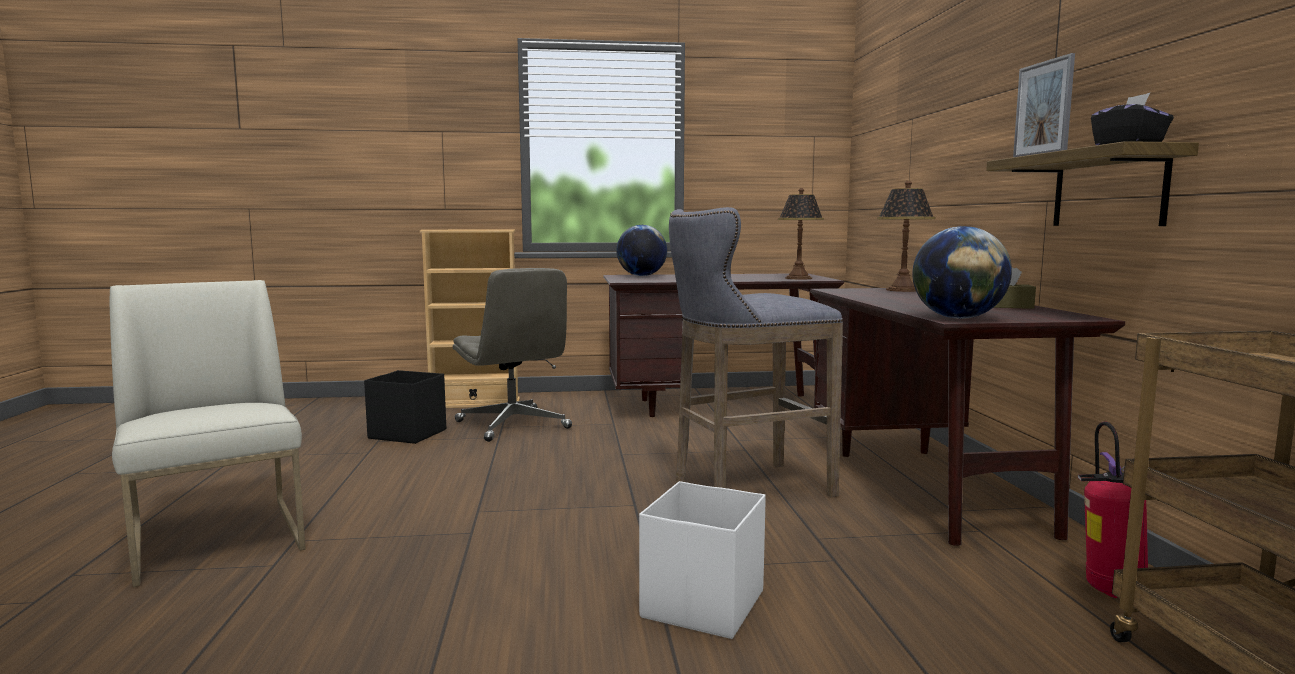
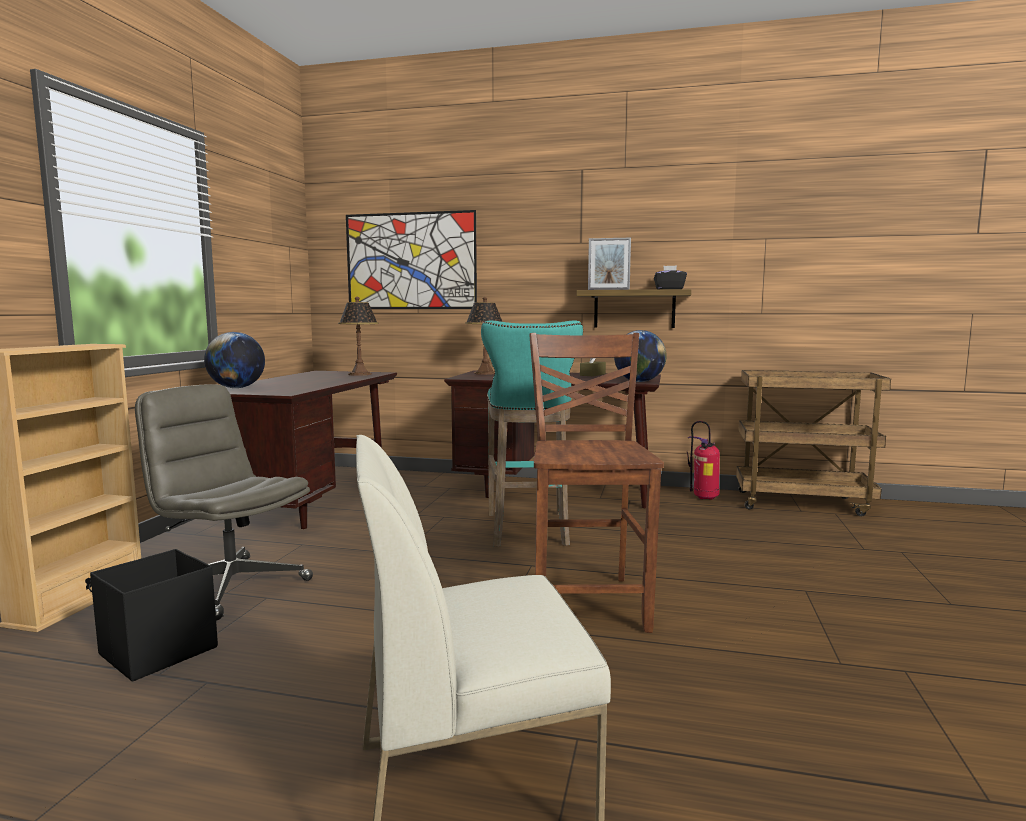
camera: 70 degrees left, 0 degrees up
grey office chair [453,268,572,442] -> grey office chair turned 135 degrees counterclockwise [135,384,313,620]
white storage box [639,481,766,639] -> none
grey stool [669,207,843,497] -> turquoise stool [481,321,583,547]
none -> picture [346,210,477,309]
none -> brown chair [529,333,664,633]

